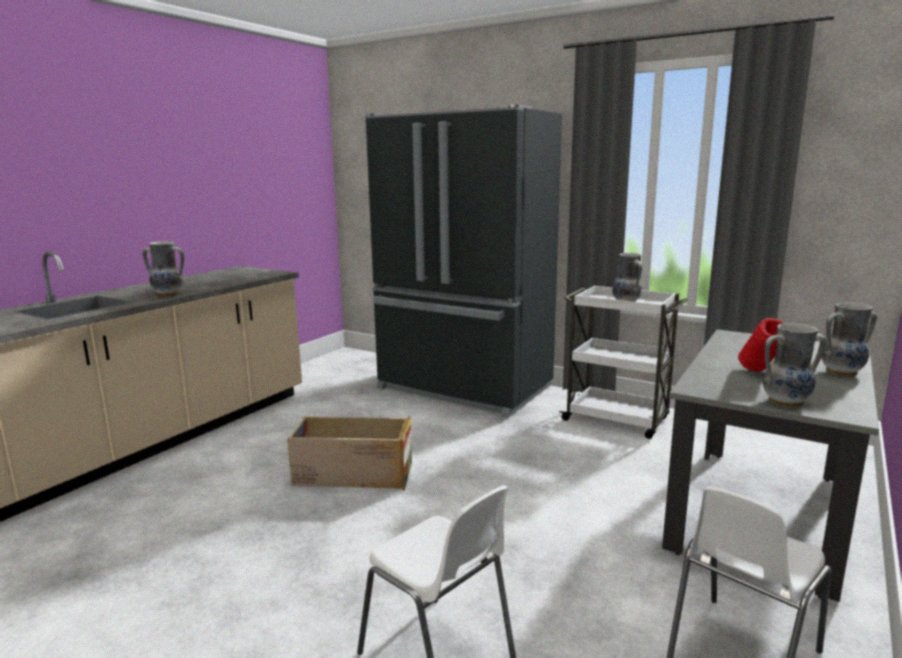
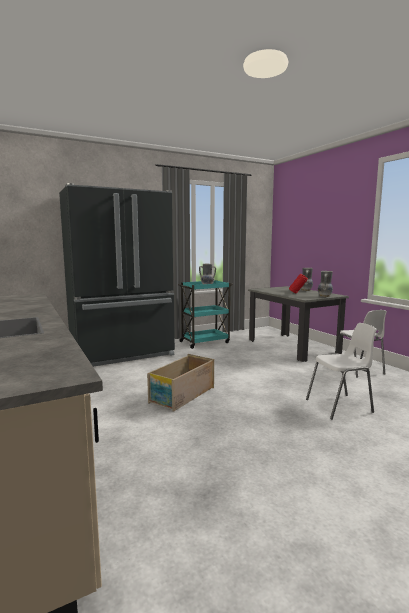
camera: 60 degrees left, 5 degrees down
vase [142,241,184,297] -> none
white cart [559,285,688,439] -> turquoise cart [178,280,233,349]

